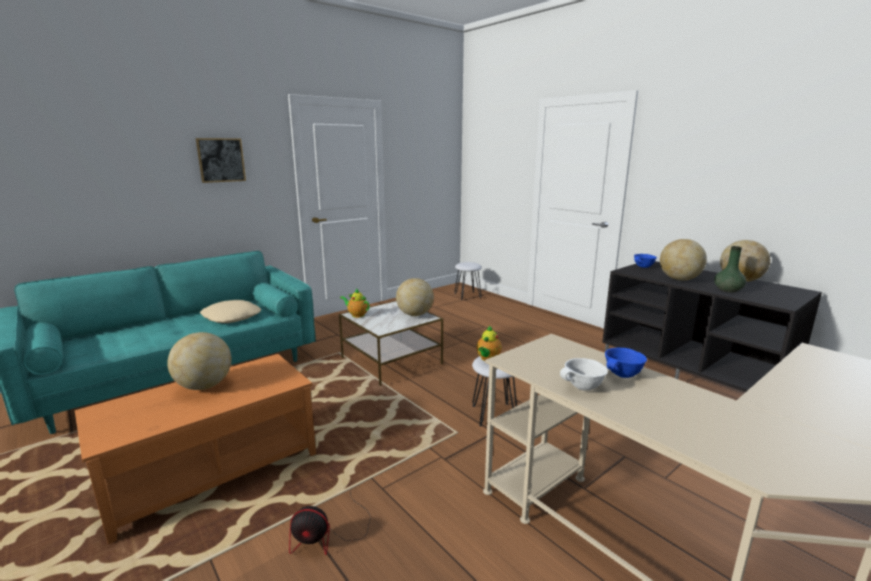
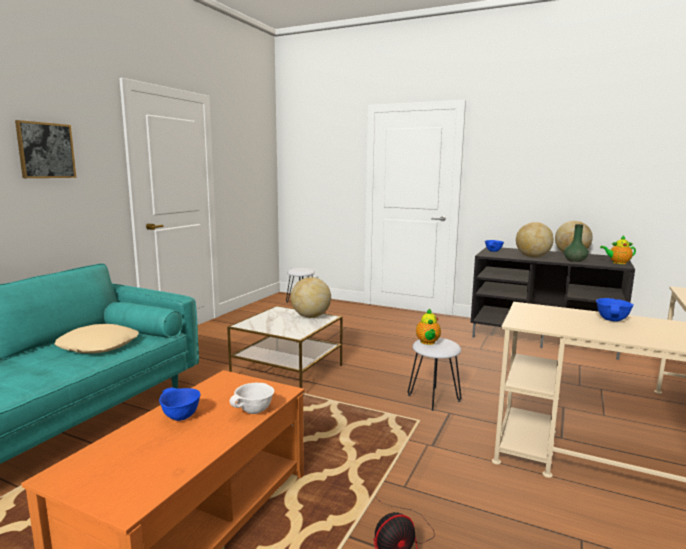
camera: 25 degrees left, 5 degrees down
globe [167,332,231,390] -> blue bowl [159,387,200,421]
teapot [340,288,370,318] -> teapot moved to [600,236,636,264]
white bowl [560,358,608,391] -> white bowl moved to [229,383,274,414]

